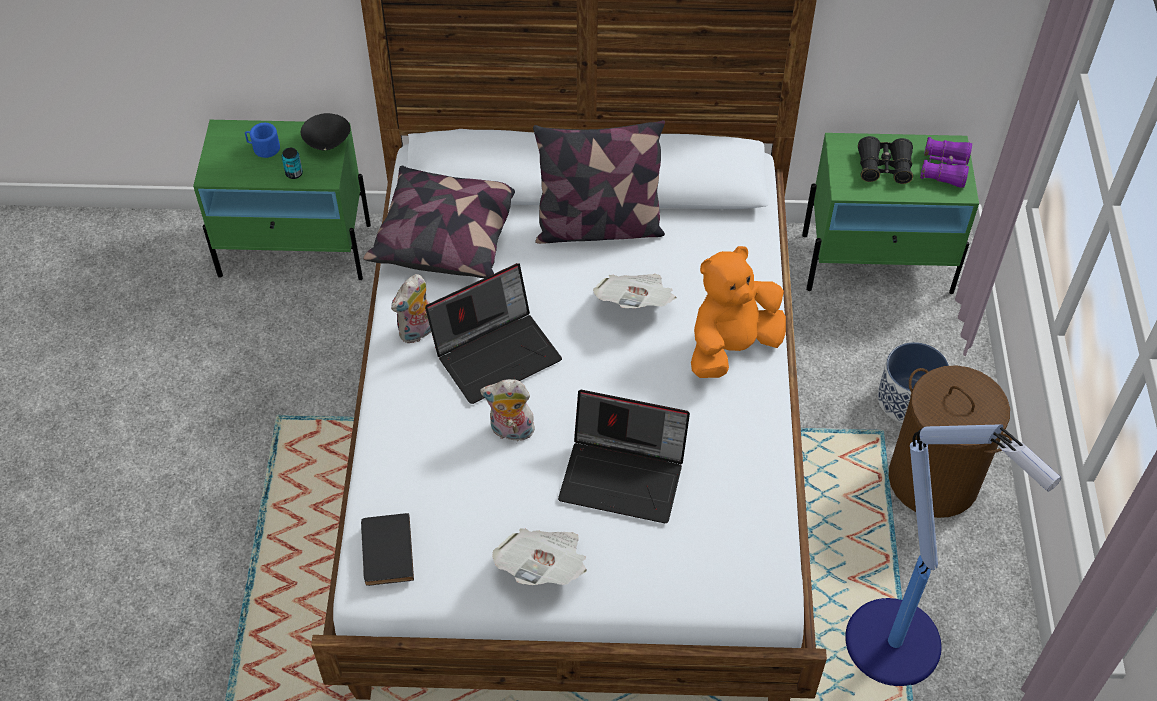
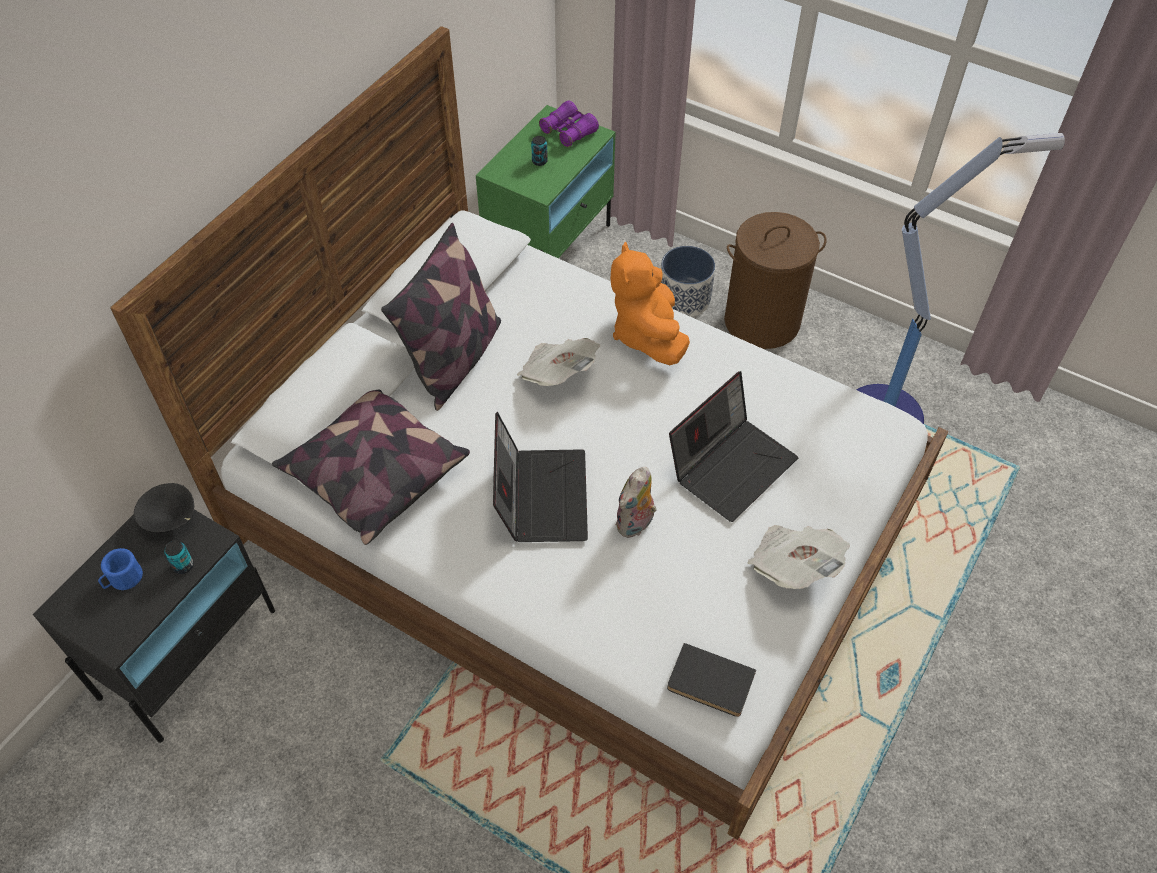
camera: 60 degrees left, 0 degrees up
green nightstand [193,120,371,280] -> black nightstand [33,510,275,743]
plush toy [391,274,431,343] -> none
black binoculars [858,136,913,184] -> can [531,136,548,166]

